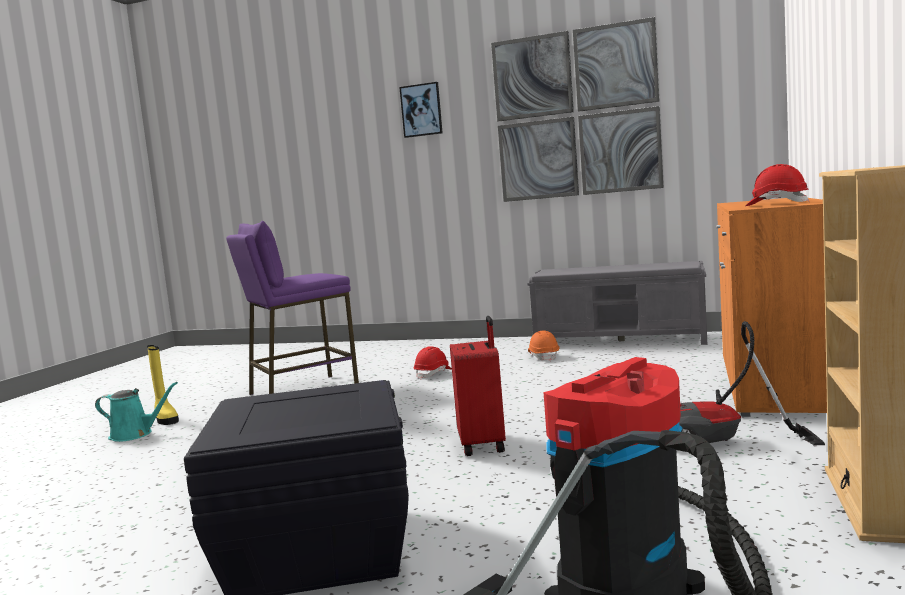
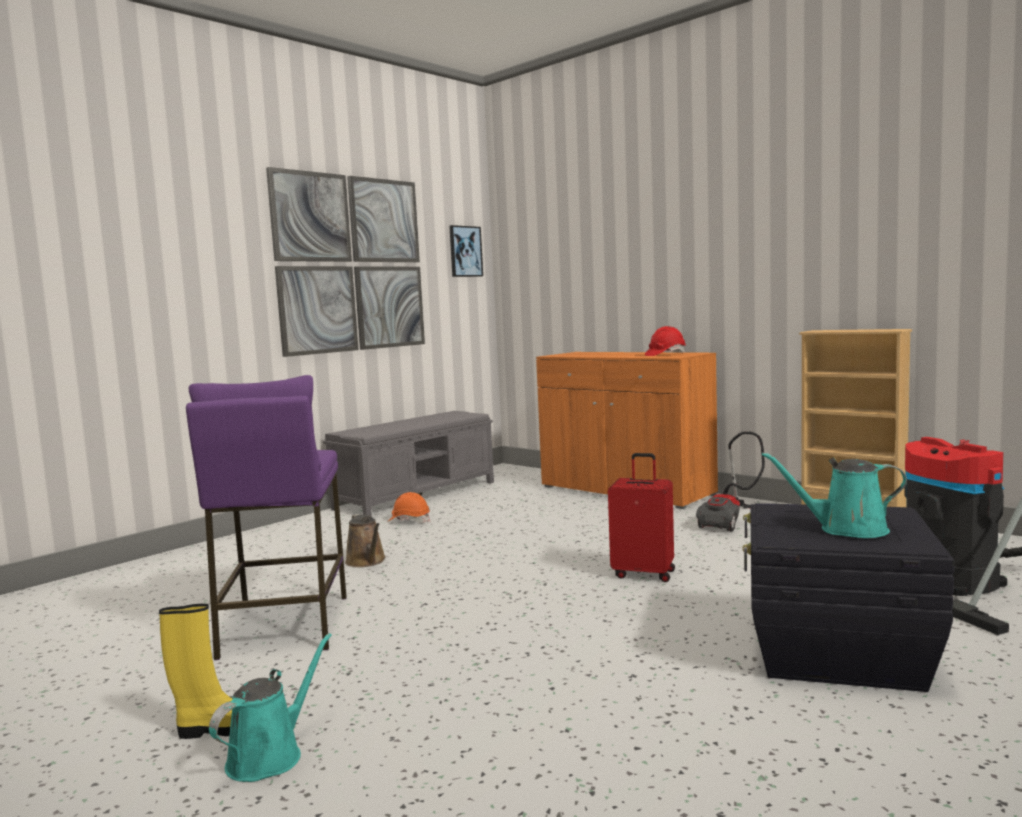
camera: 65 degrees left, 0 degrees up
picture [399,82,443,138] -> picture moved to [449,225,483,277]
red hard hat [414,346,452,379] -> brown watering can [345,514,386,567]
none -> turquoise watering can [762,452,907,538]

